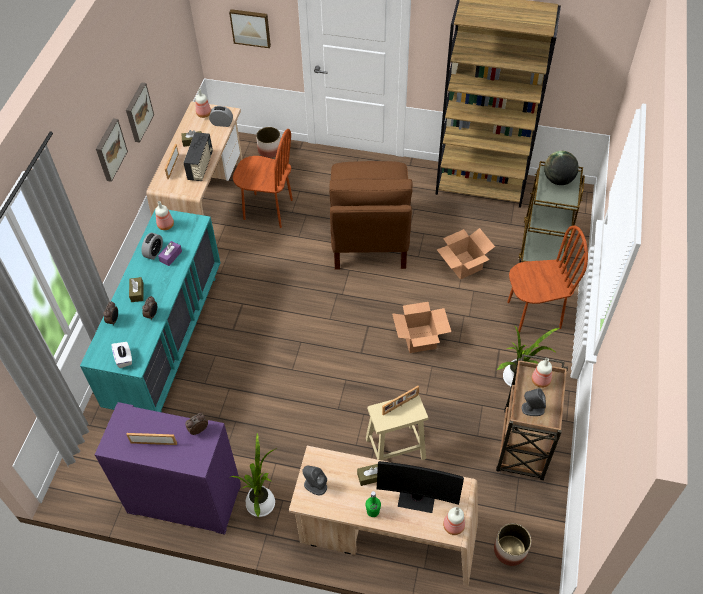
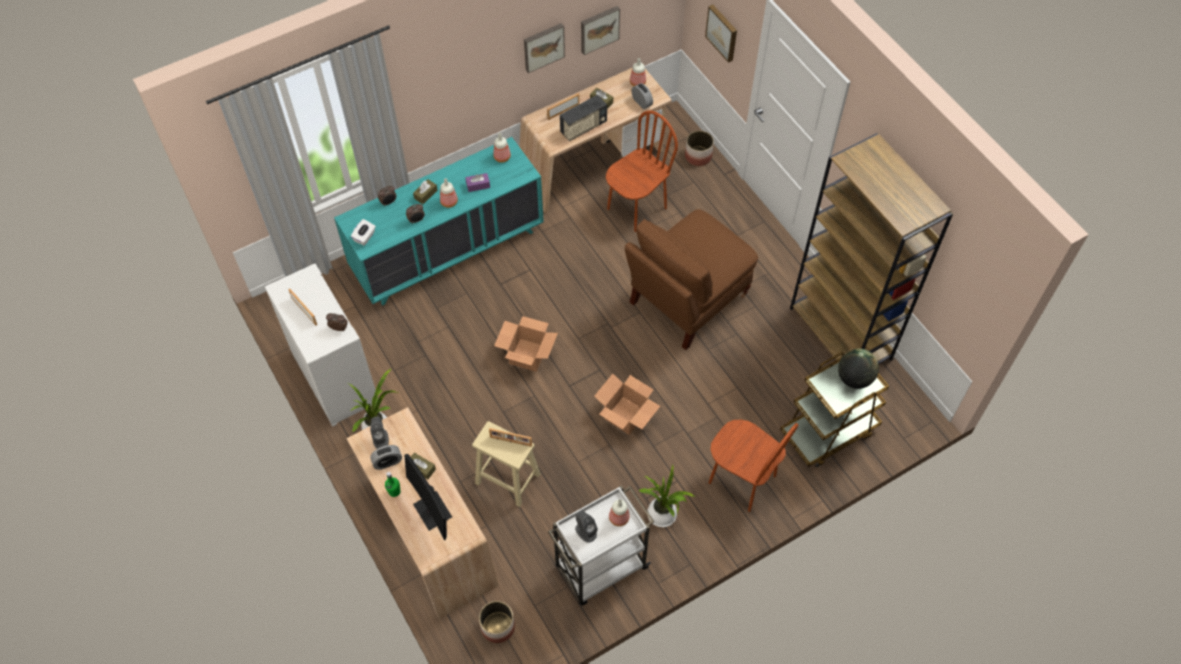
camera: 45 degrees right, 5 degrees up
purple cabinet [95,402,241,535] -> white cabinet [265,263,378,427]
picture [96,118,128,182] -> picture moved to [581,6,620,55]
alarm clock [141,233,163,260] -> alarm clock moved to [370,445,402,470]
brown chair [233,129,293,228] -> brown chair turned 105 degrees counterclockwise [606,110,678,232]
cardboard box [437,228,495,280] -> cardboard box moved to [494,316,558,372]
bottle [443,507,465,535] -> bottle moved to [440,178,458,208]
brown cart [496,354,568,480] -> white cart [548,485,654,605]

